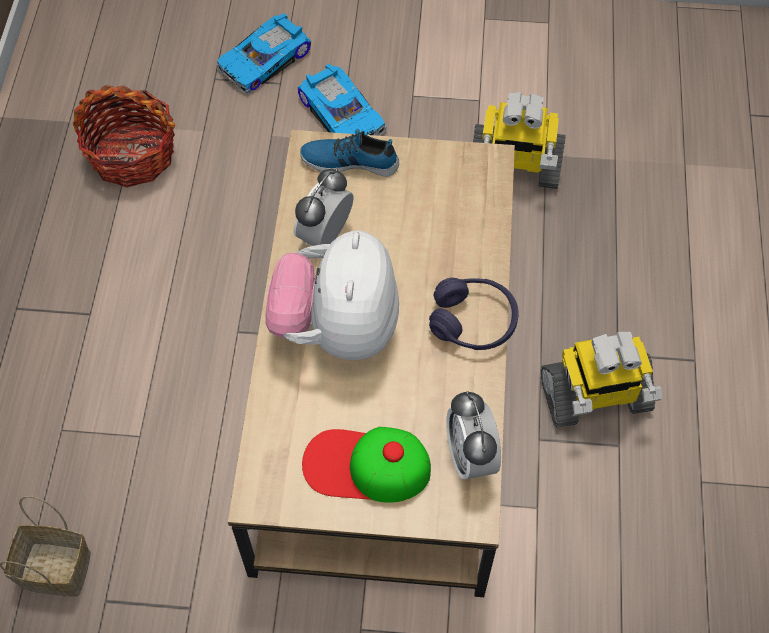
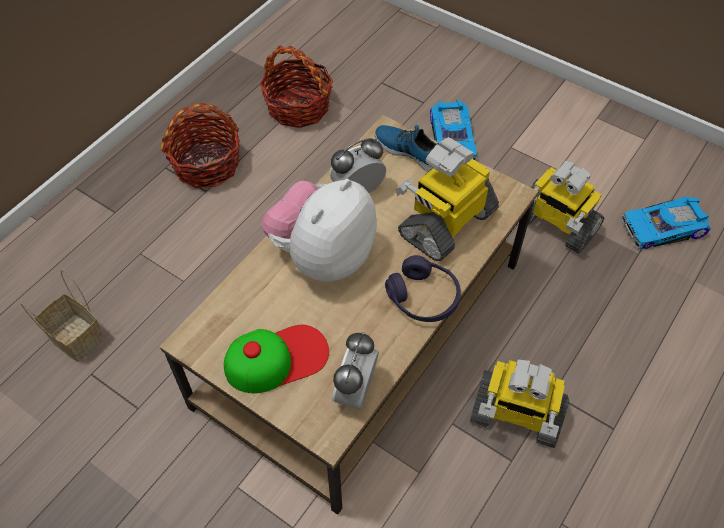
camera: 30 degrees right, 5 degrees down
toy car [216,13,311,94] -> toy car moved to [621,197,711,250]
cap [302,427,431,503] -> cap turned 120 degrees clockwise [224,325,329,393]
none -> basket [161,103,240,188]
none -> toy robot [396,137,499,261]

